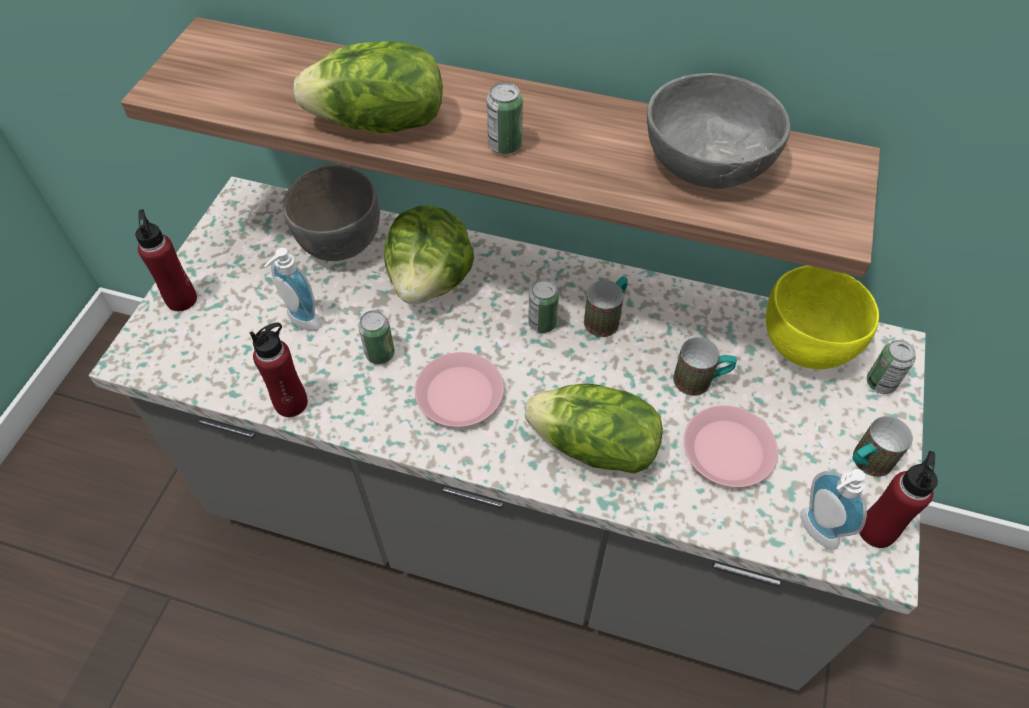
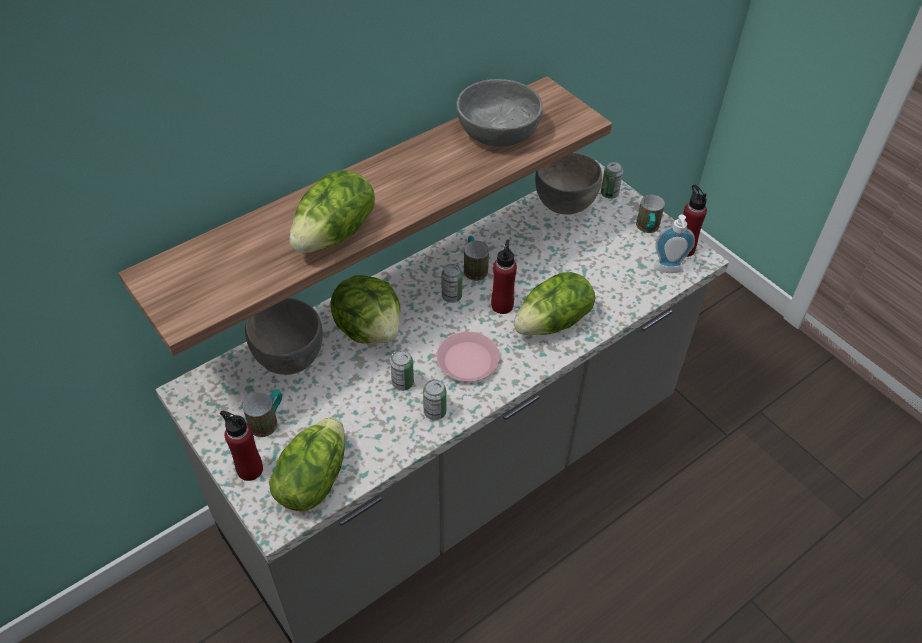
camera: 55 degrees left, 5 degrees down
red bottle [250,323,308,417] -> red bottle moved to [491,240,517,314]
soap dispenser [264,248,321,331] -> none
can [487,82,523,154] -> can moved to [423,379,446,420]
mug [673,337,737,396] -> mug moved to [243,389,282,437]
pink plate [684,405,778,487] -> none
yellow bowl [766,266,879,369] -> grey bowl [535,152,602,215]
none -> lettuce [269,417,345,512]

